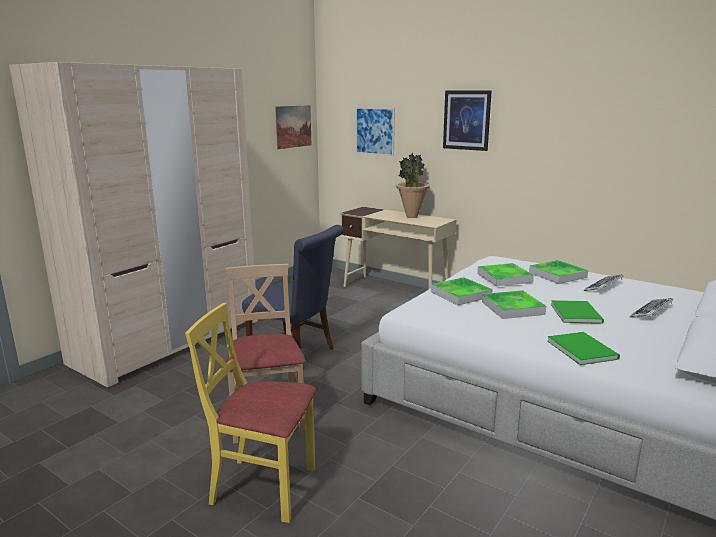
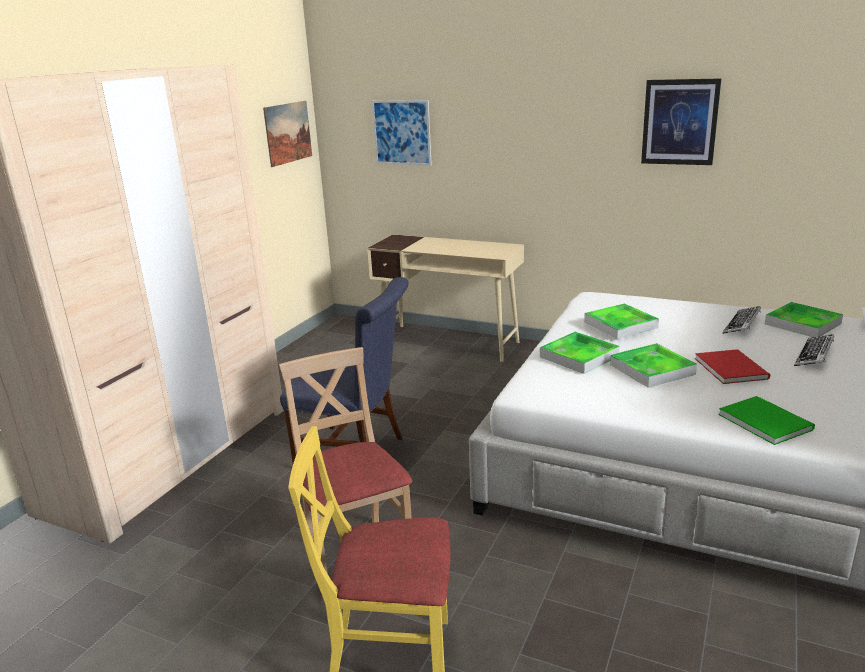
camera: 10 degrees left, 5 degrees up
potted plant [396,153,430,218] -> none
picture [443,90,492,151] -> picture moved to [641,78,721,165]
tray [529,260,588,284] -> tray moved to [765,302,843,337]
green book [551,300,604,324] -> red book [695,349,770,384]

